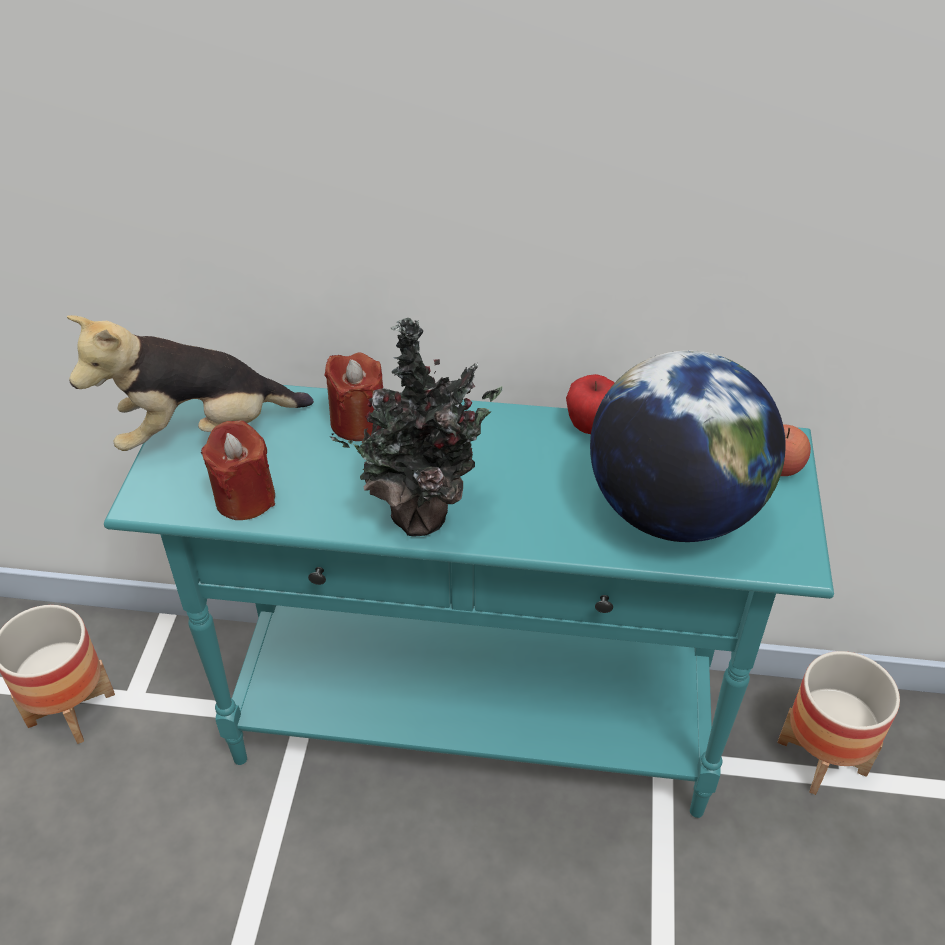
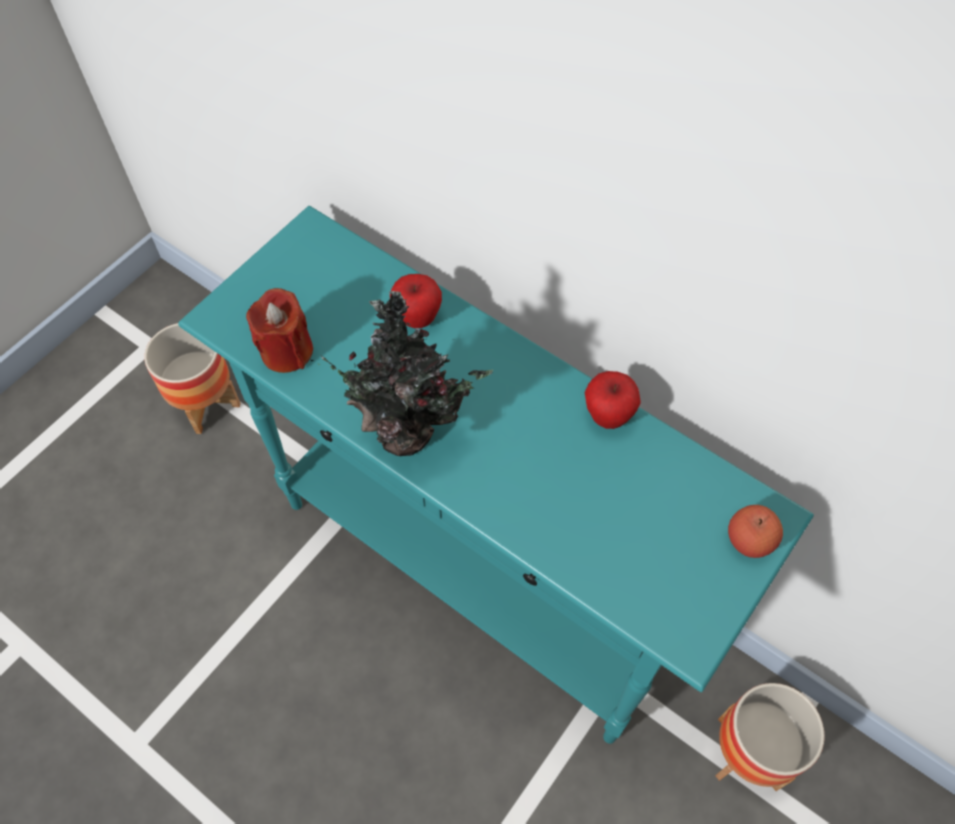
camera: 30 degrees right, 15 degrees up
plush toy [67,315,314,451] -> none
red candle [324,353,383,441] -> apple [390,274,442,328]
globe [590,350,786,542] -> none

